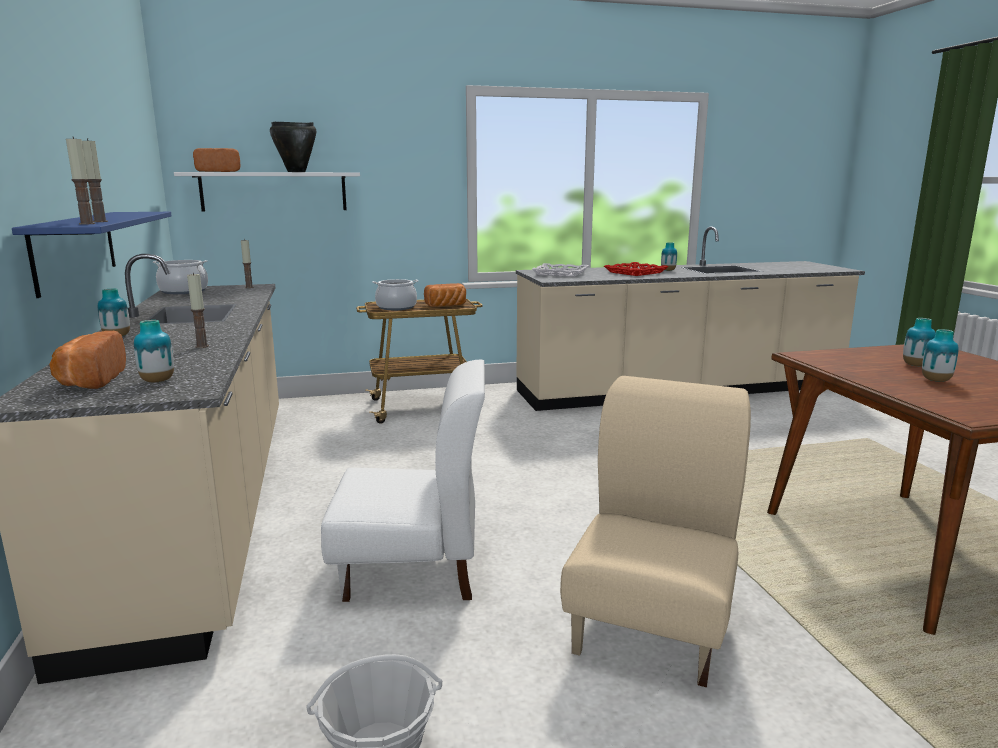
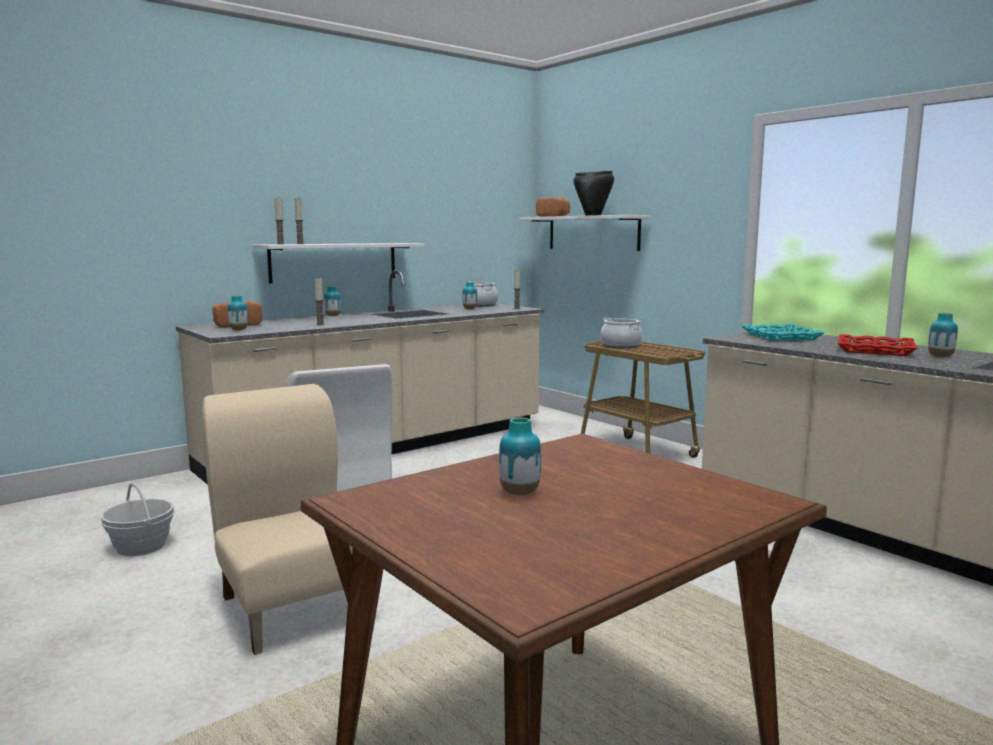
camera: 65 degrees right, 5 degrees down
blue shelf [12,212,172,298] -> white shelf [253,243,424,283]
bread [424,283,466,307] -> none
white tray [532,263,588,277] -> turquoise tray [741,324,825,341]
beige chair [560,376,751,687] -> beige chair turned 120 degrees counterclockwise [202,384,353,655]
vase [903,318,936,366] -> vase moved to [462,282,477,309]

